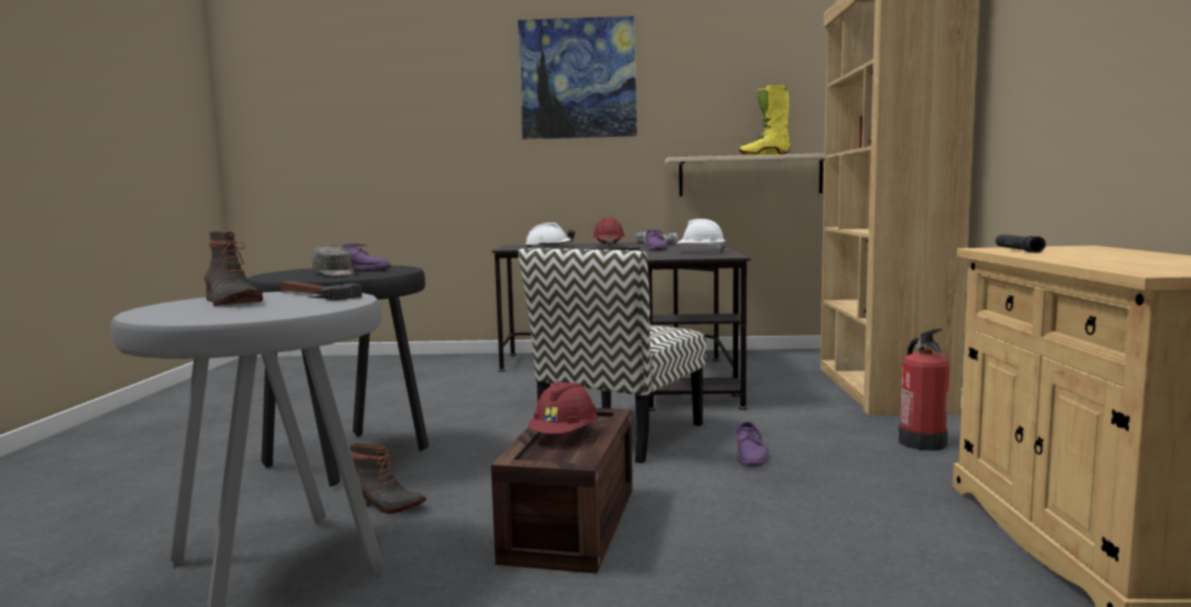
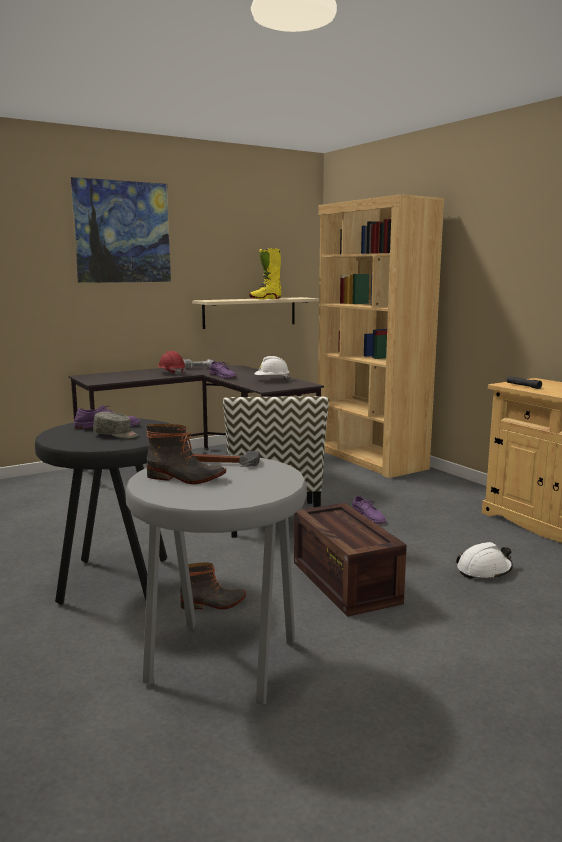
camera: 35 degrees left, 5 degrees up
white hard hat [525,223,575,247] -> white hard hat moved to [456,542,513,579]
red hard hat [528,381,597,434] -> none
fire extinguisher [898,329,949,451] -> none

